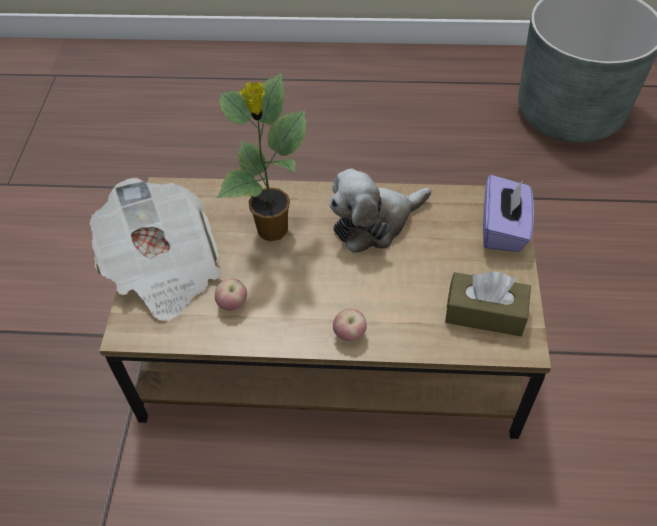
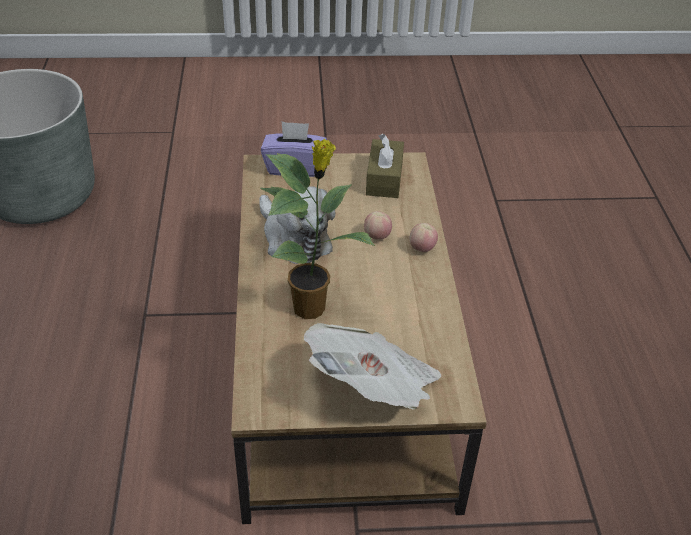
camera: 100 degrees left, 10 degrees down
apple [215,278,247,311] -> apple moved to [364,211,392,239]

